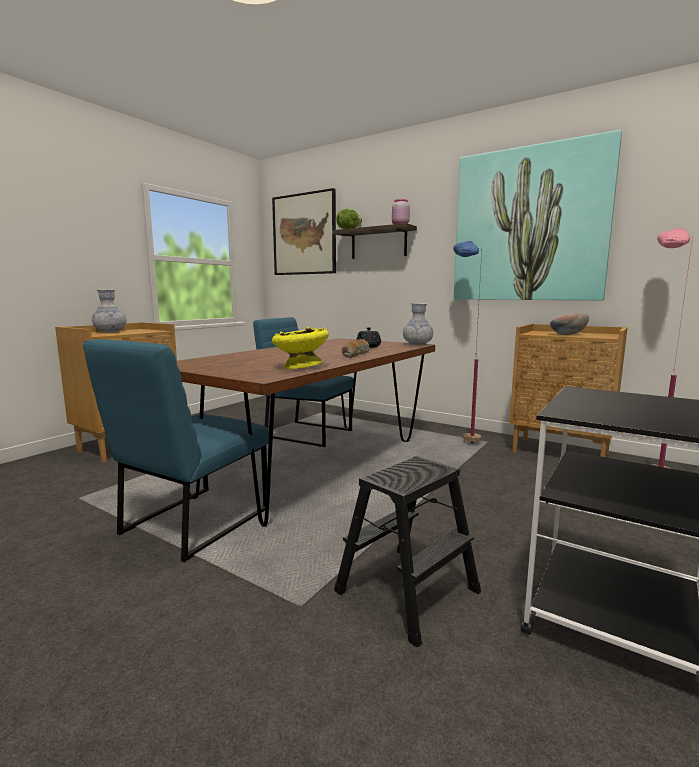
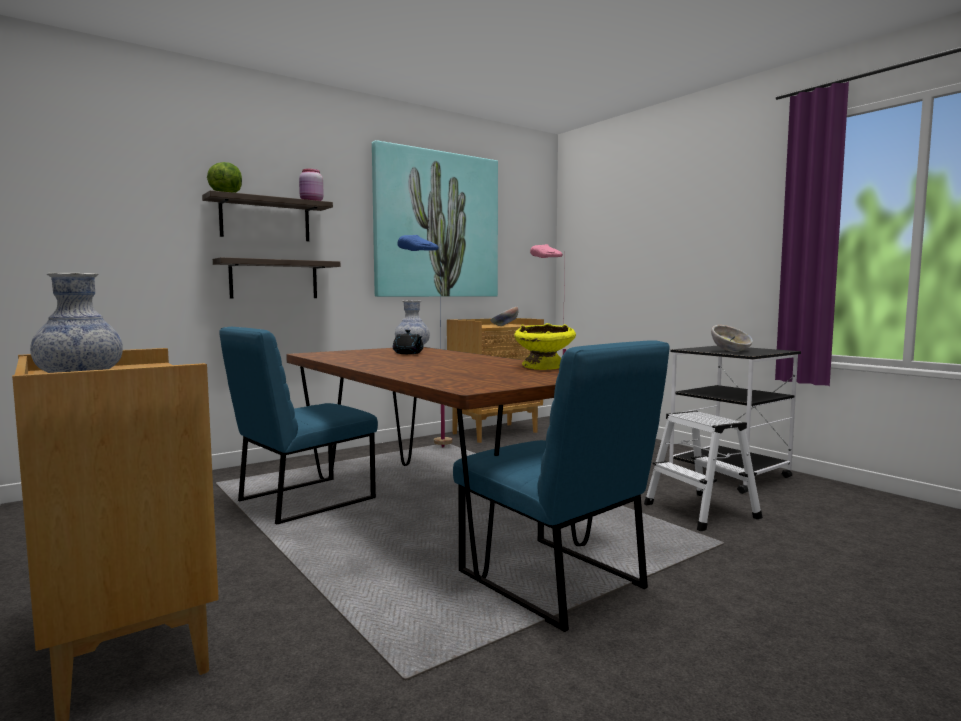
camera: 70 degrees left, 5 degrees down
picture [272,188,336,275] -> none
black step ladder [334,456,481,647] -> white step ladder [644,411,763,531]
bread [342,339,369,358] -> none
none -> shelf [213,257,340,299]
none -> bowl [711,325,753,352]

